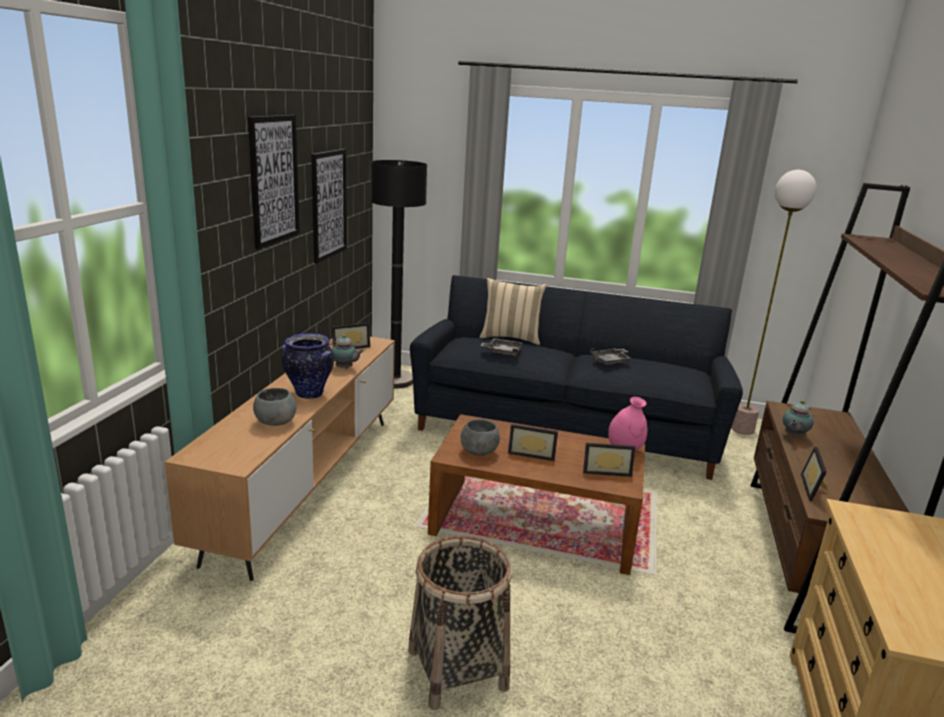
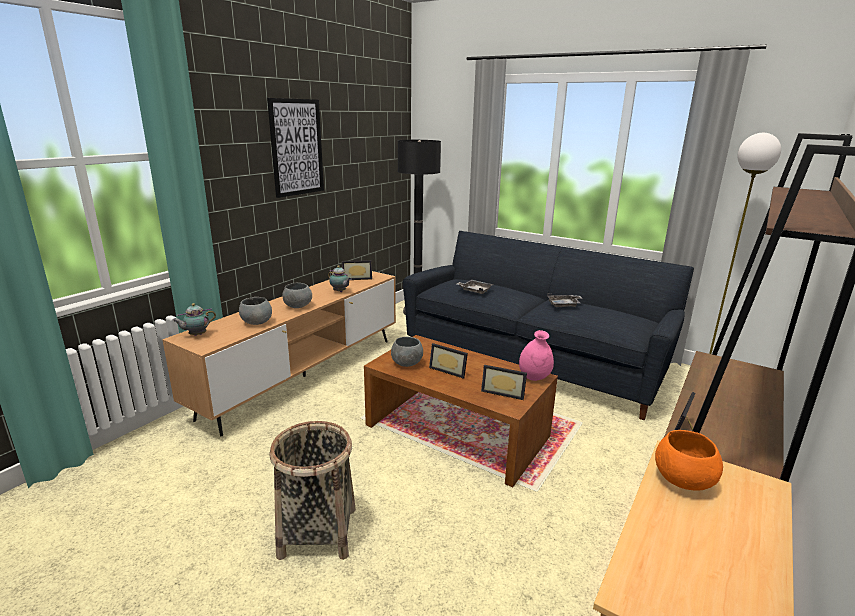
camera: 20 degrees right, 0 degrees up
vase [282,333,334,399] -> grey bowl [282,283,312,308]
picture [311,149,347,264] -> none
beige pillow [480,278,547,345] -> none
teapot [783,400,814,438] -> teapot moved to [172,303,216,336]
none -> orange bowl [655,430,723,491]

